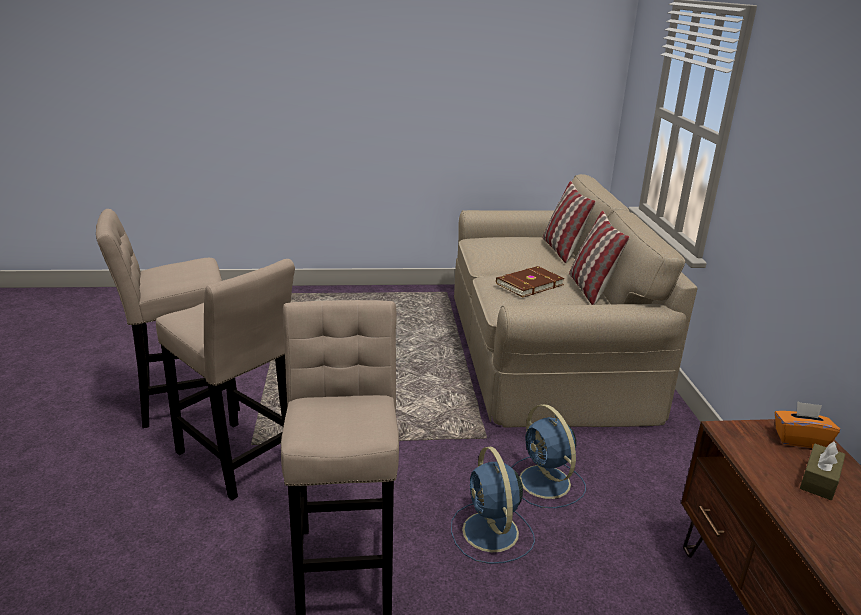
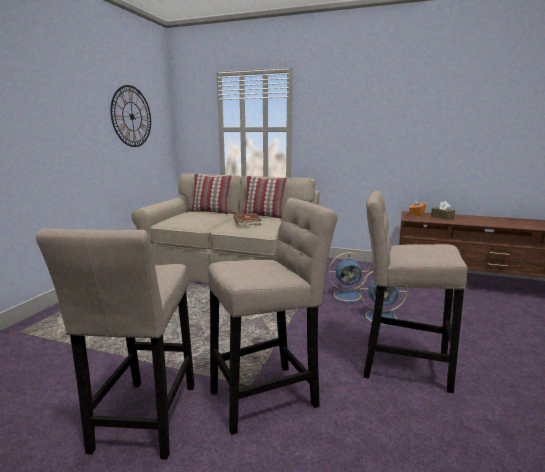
camera: 65 degrees left, 10 degrees down
none -> wall clock [111,85,151,147]

